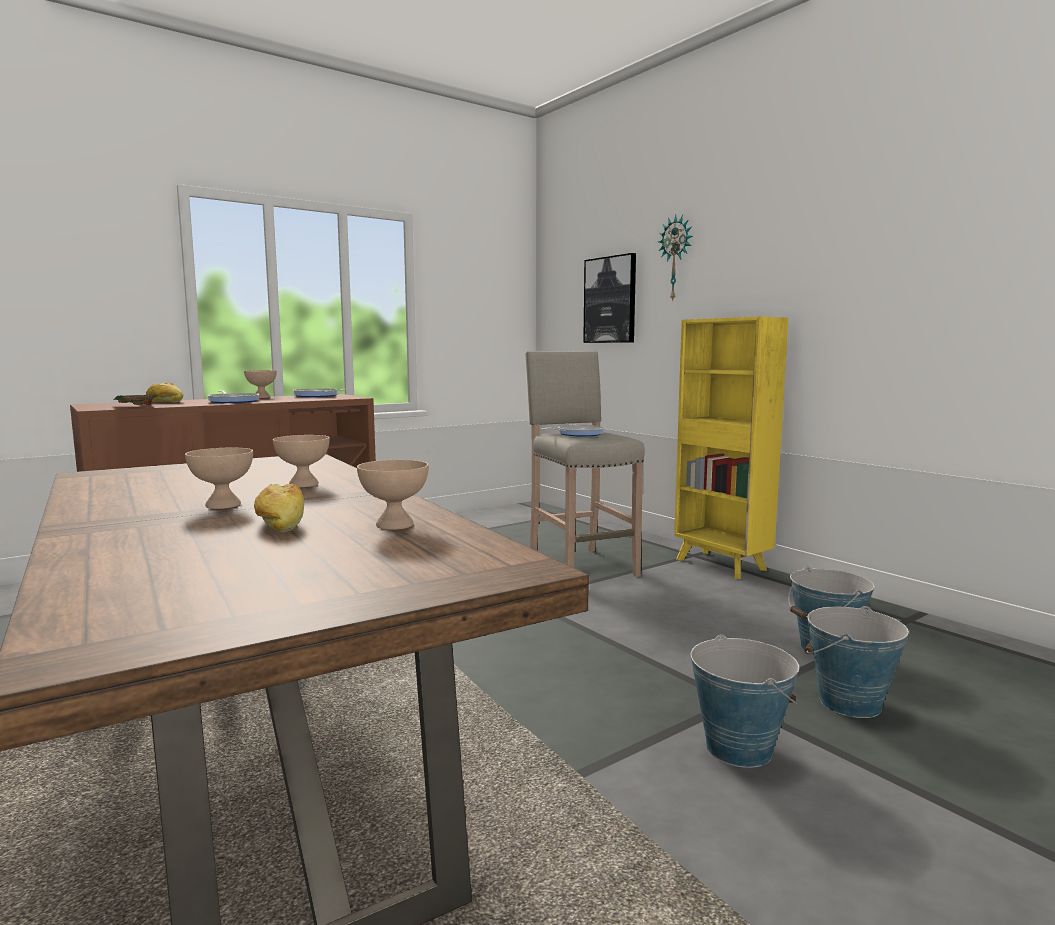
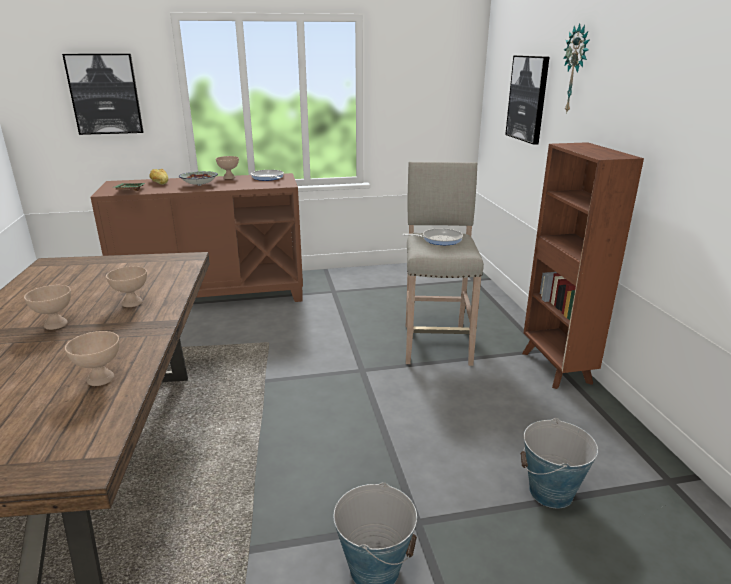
camera: 25 degrees right, 15 degrees up
frying pan [207,390,259,403] -> bowl [179,171,218,186]
bread [254,484,304,532] -> none
yellow bookcase [674,316,788,579] -> brown bookcase [522,142,644,389]
bucket [804,606,909,718] -> none
none -> picture [62,54,144,135]

